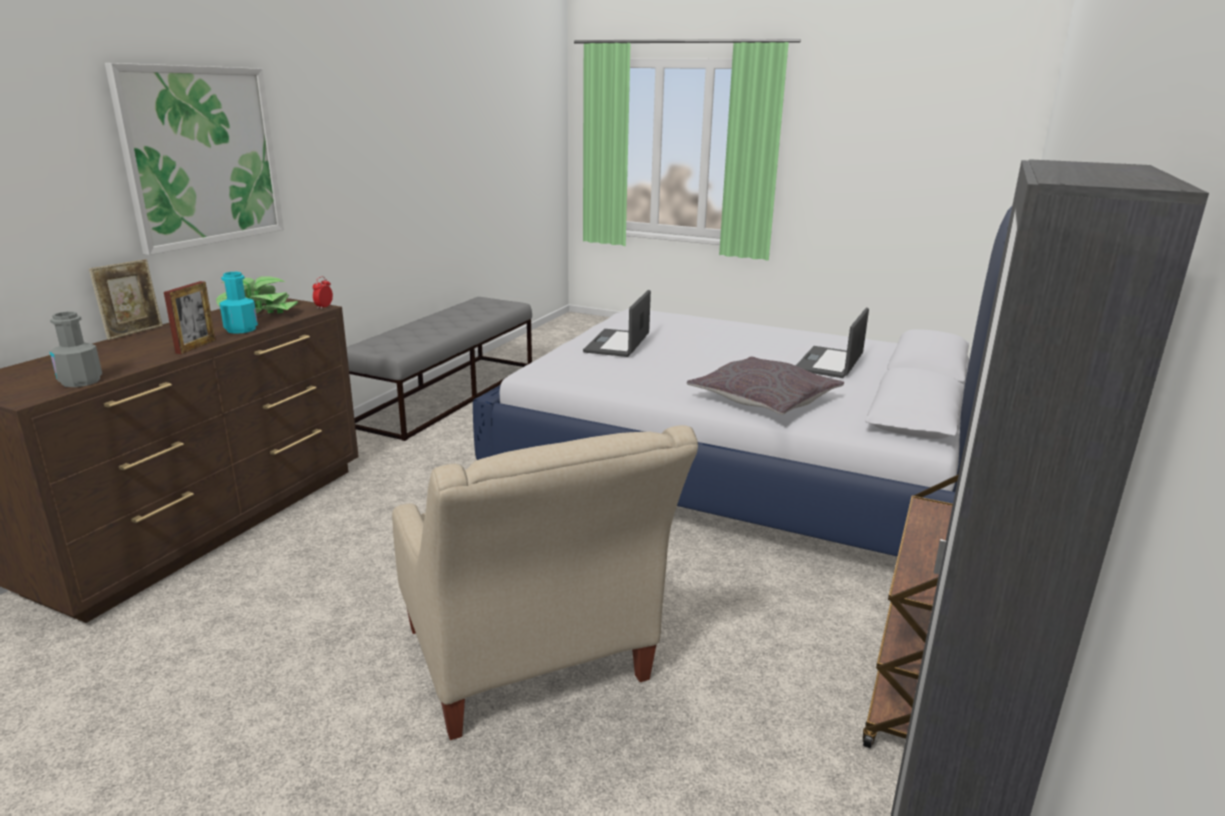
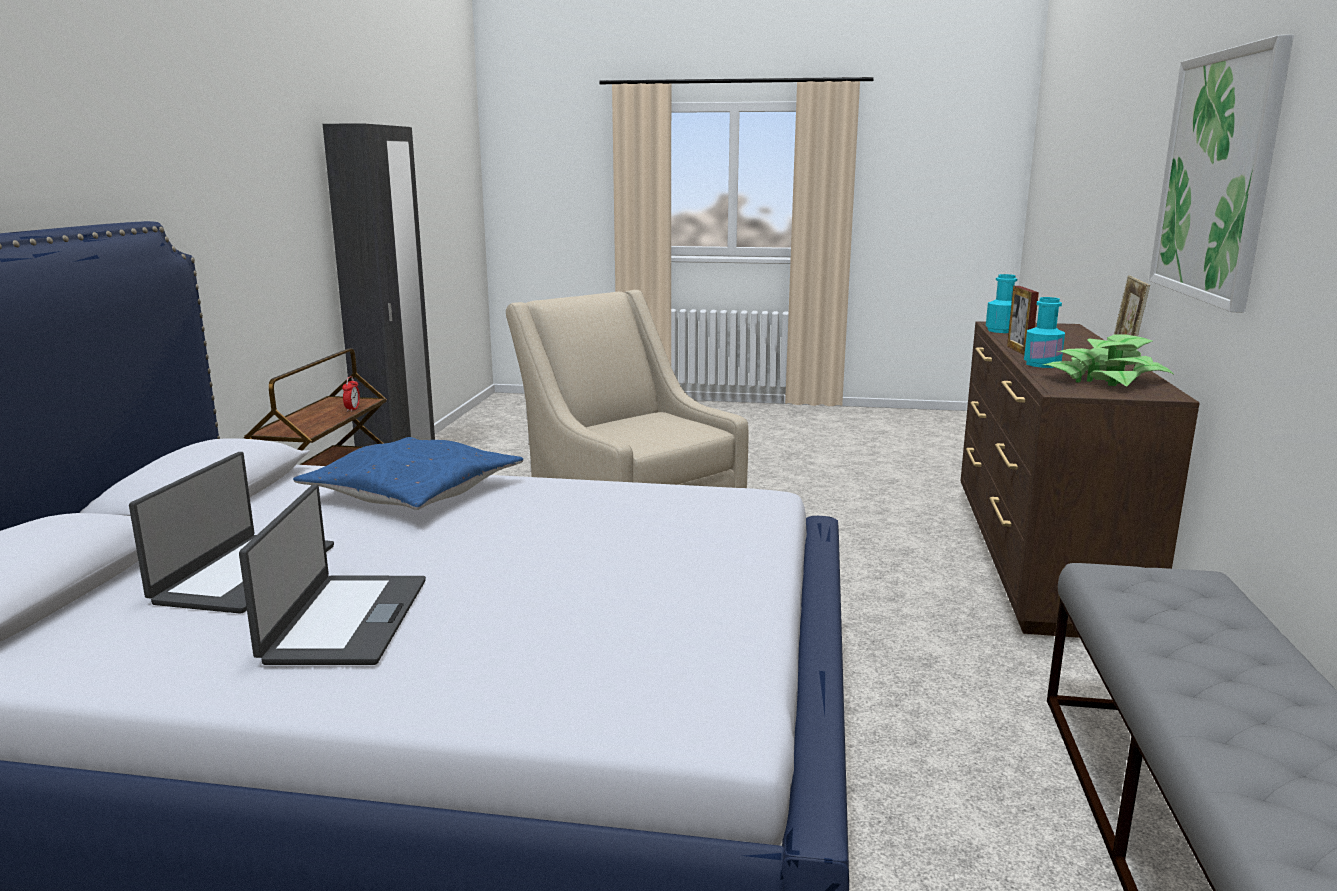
camera: 165 degrees right, 5 degrees down
grey bottle [50,311,102,387] -> turquoise bottle [986,274,1017,333]
alarm clock [313,276,333,309] -> alarm clock moved to [342,376,360,412]
laptop [583,290,651,357] -> laptop moved to [239,484,426,665]
grey pillow [687,356,844,415] -> blue pillow [293,437,523,510]

